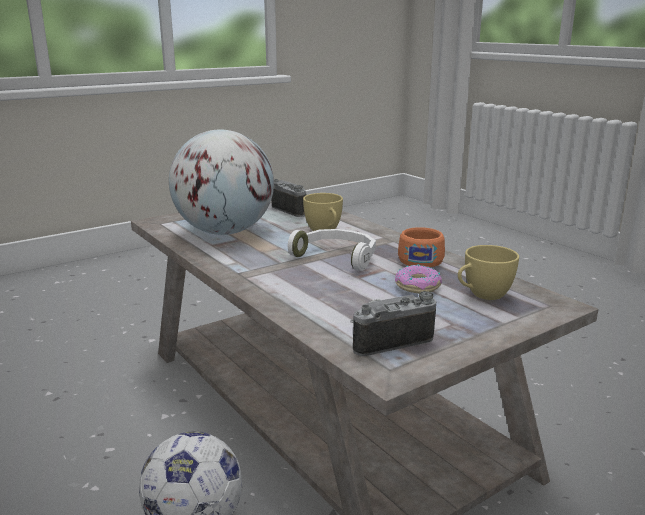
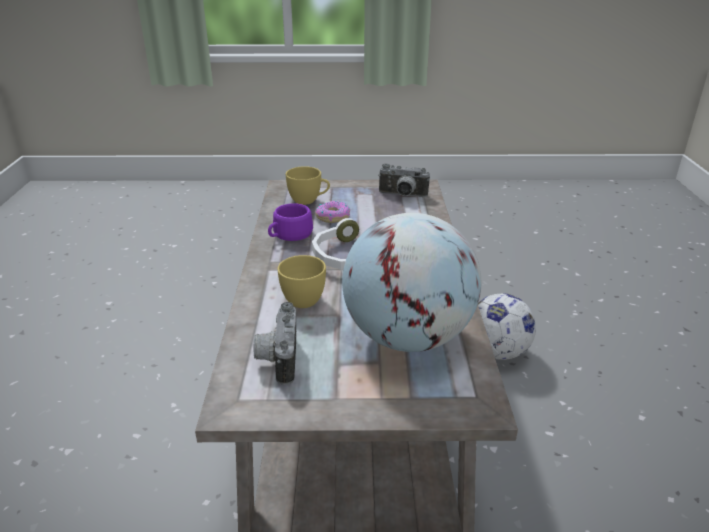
camera: 145 degrees left, 10 degrees up
orange cup [398,227,445,267] -> purple cup [268,203,313,241]

